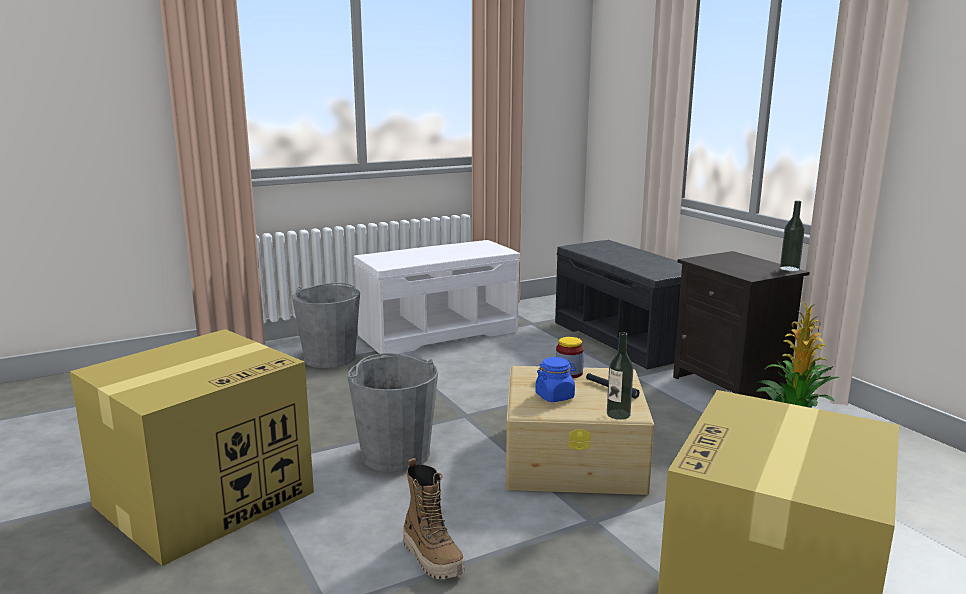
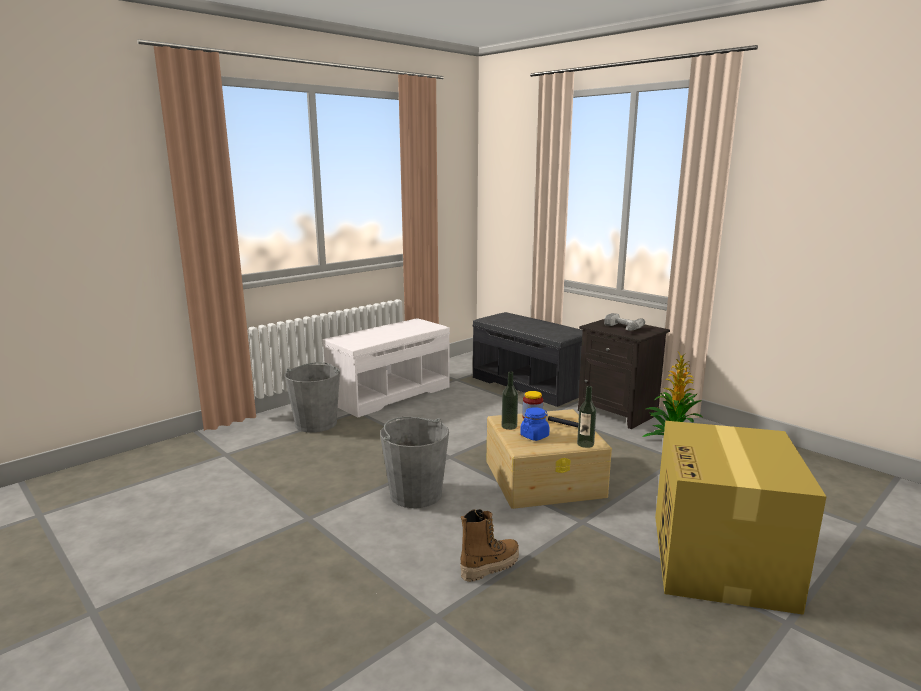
camera: 15 degrees left, 0 degrees up
cardboard box [70,329,314,566] -> none
boot [403,458,465,579] -> boot turned 75 degrees counterclockwise [460,509,519,582]
bottle [780,201,805,271] -> bottle moved to [502,371,518,430]
none -> power drill [604,313,645,331]

